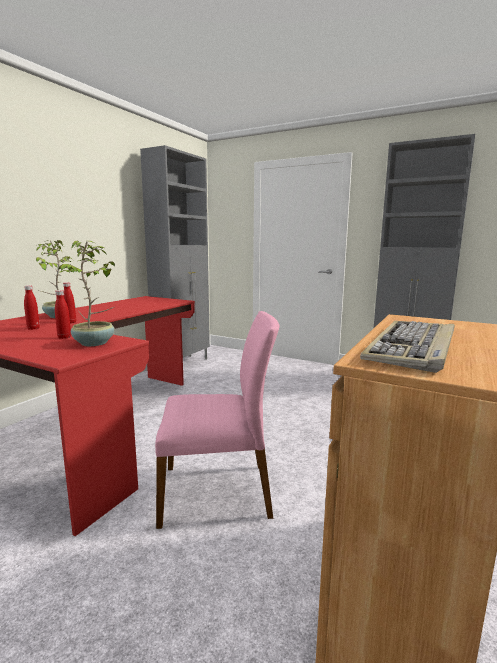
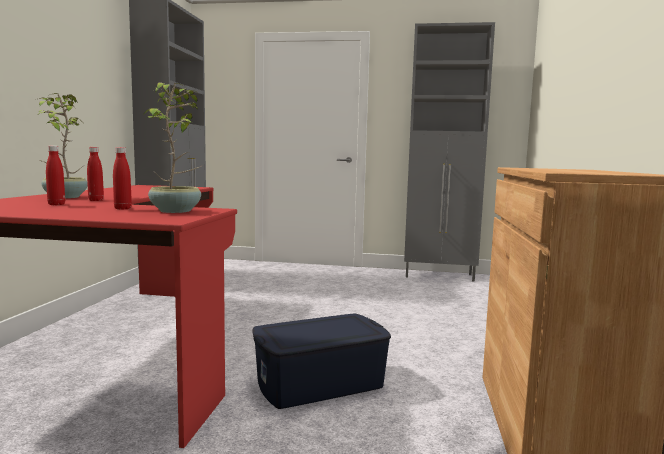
camera: 20 degrees left, 5 degrees down
pink chair [155,311,280,529] -> blue storage box [252,314,391,409]
keyboard [360,321,455,373] -> none

